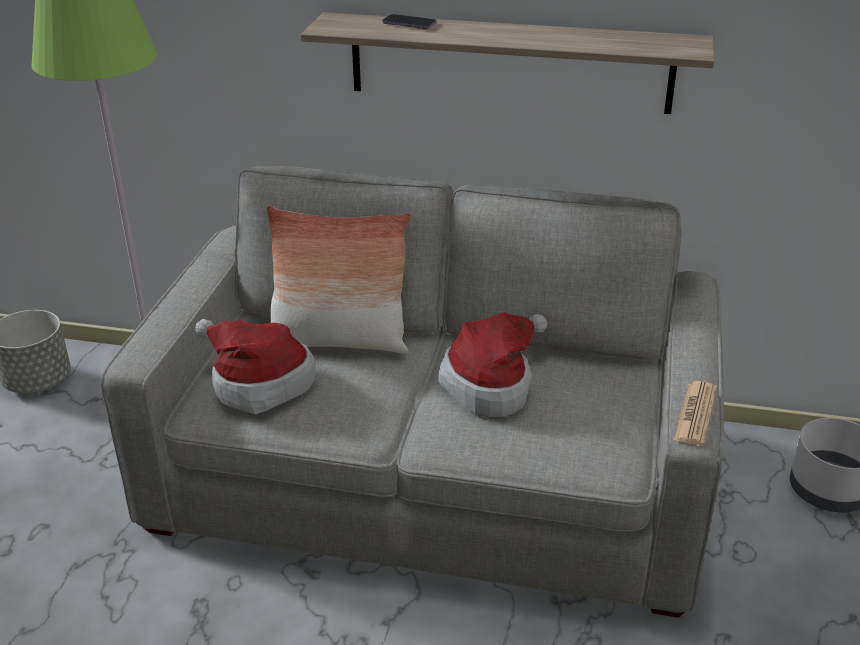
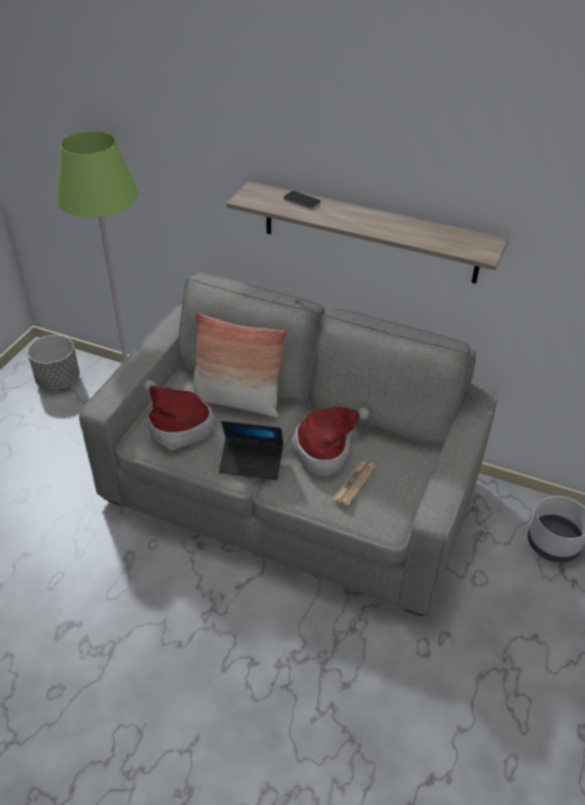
camera: 10 degrees right, 10 degrees up
newspaper [673,381,717,446] -> newspaper moved to [333,461,376,506]
none -> laptop [219,421,283,480]

